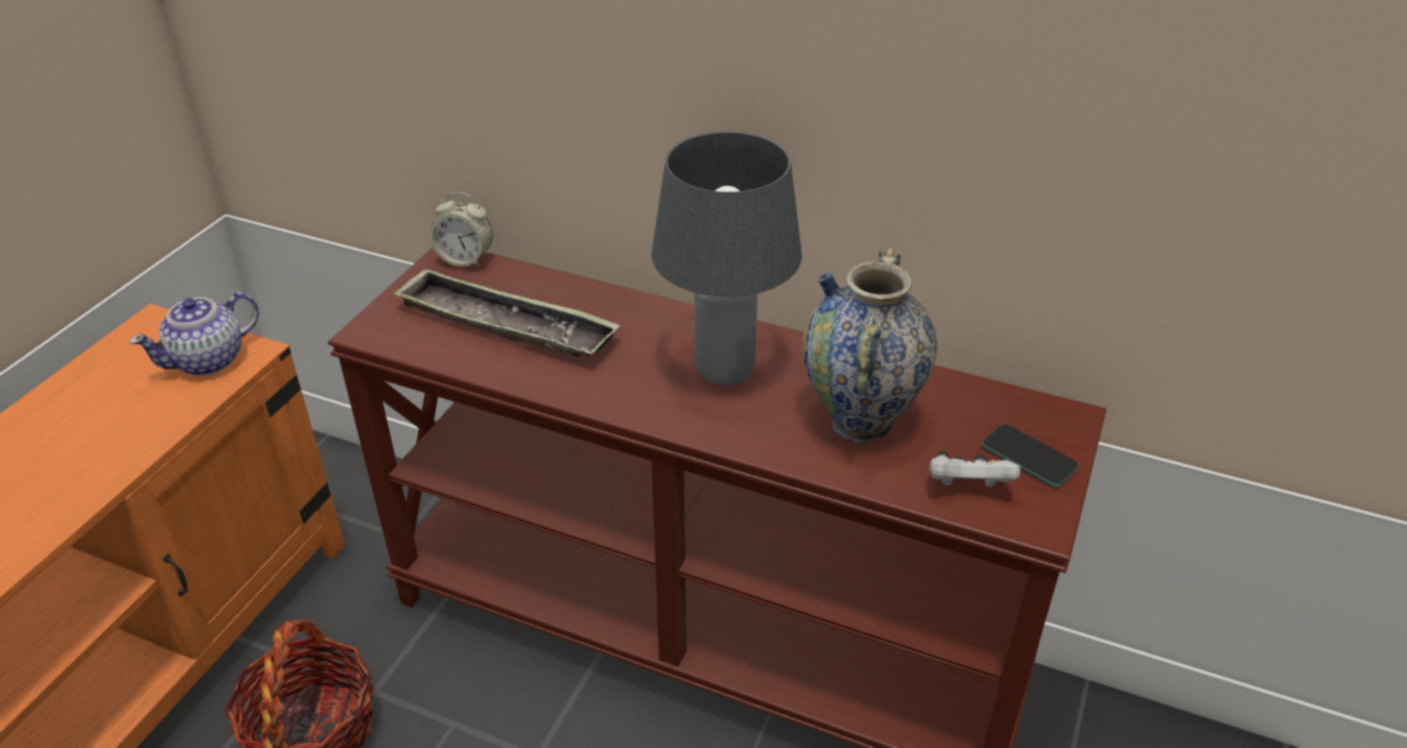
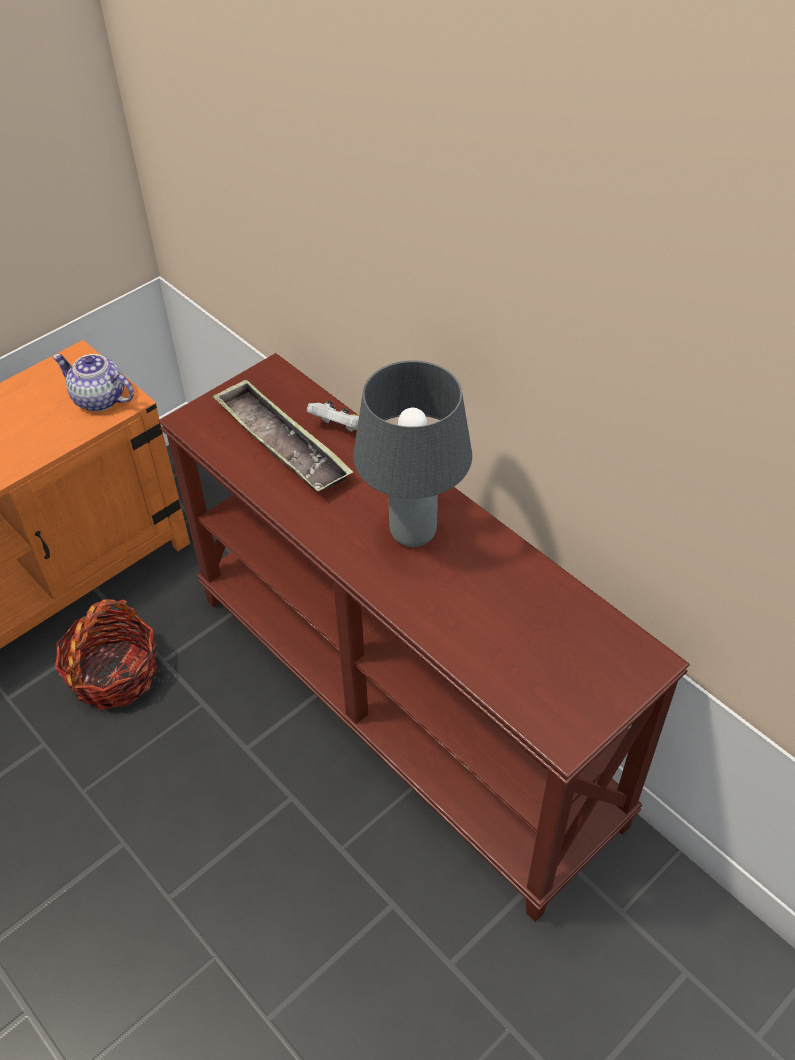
camera: 25 degrees right, 10 degrees up
teapot [129,292,259,376] -> teapot turned 45 degrees clockwise [52,354,134,411]
alarm clock [430,192,493,268] -> none
vase [802,248,937,443] -> none
white game controller [929,451,1020,487] -> white game controller moved to [307,401,359,432]
phone [981,424,1079,488] -> none

